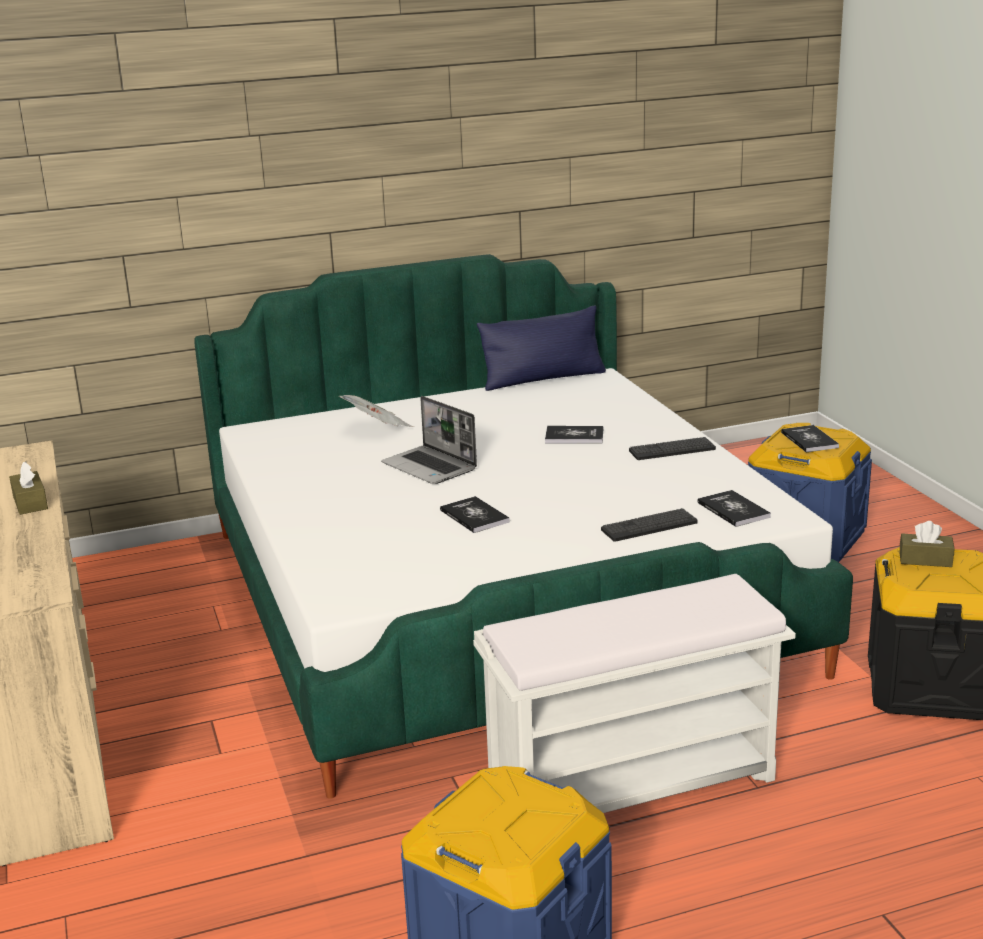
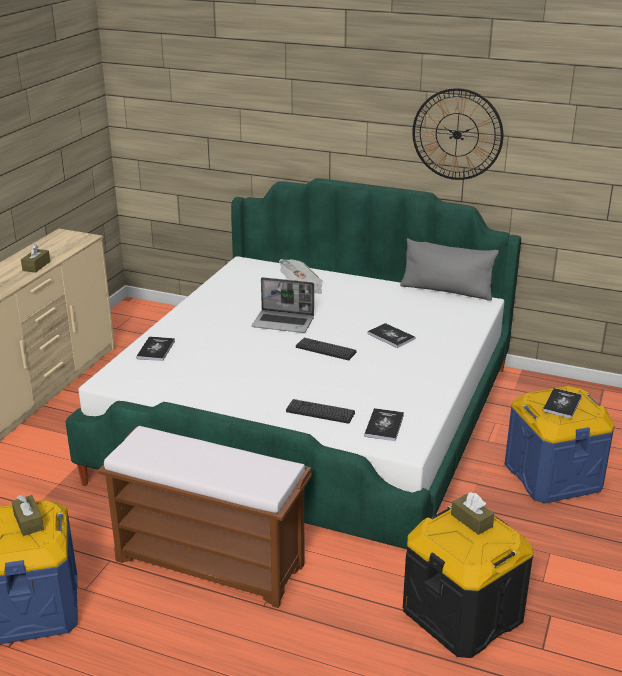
camera: 40 degrees right, 5 degrees up
laptop [381,396,477,484] -> laptop turned 75 degrees counterclockwise [251,277,314,333]
book [440,496,510,533] -> book moved to [136,336,175,361]
white bench [473,574,796,813] -> brown bench [98,426,312,608]
blue pillow [477,305,606,391] -> grey pillow [400,238,499,301]
keyboard [629,437,716,460] -> keyboard moved to [296,338,357,360]
none -> brown tissue box [12,495,44,536]
none -> wall clock [412,88,503,180]

